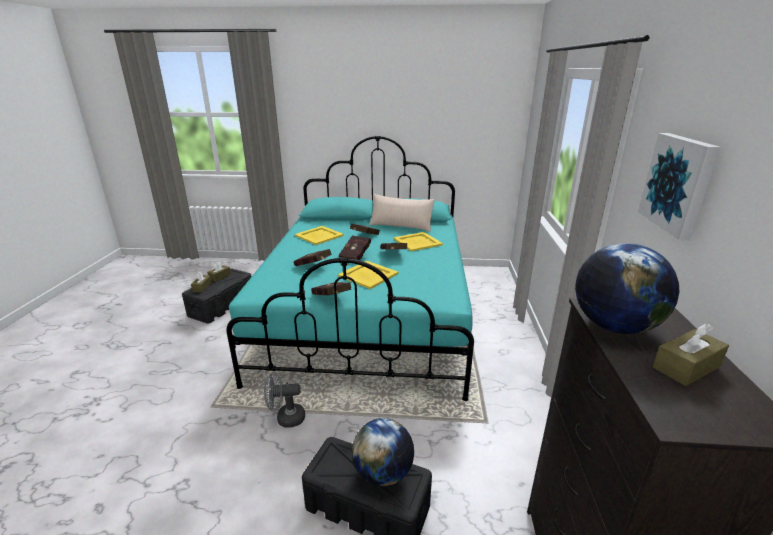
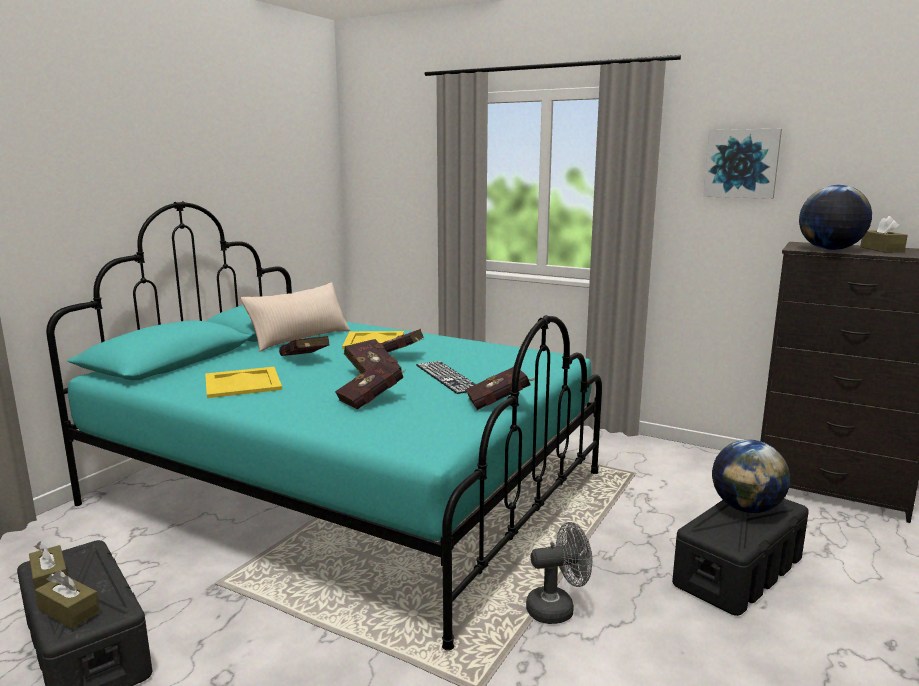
camera: 65 degrees left, 10 degrees down
grey fan [264,372,305,428] -> grey fan turned 120 degrees counterclockwise [526,522,592,624]
yellow tray [338,261,398,289] -> keyboard [416,361,476,394]

